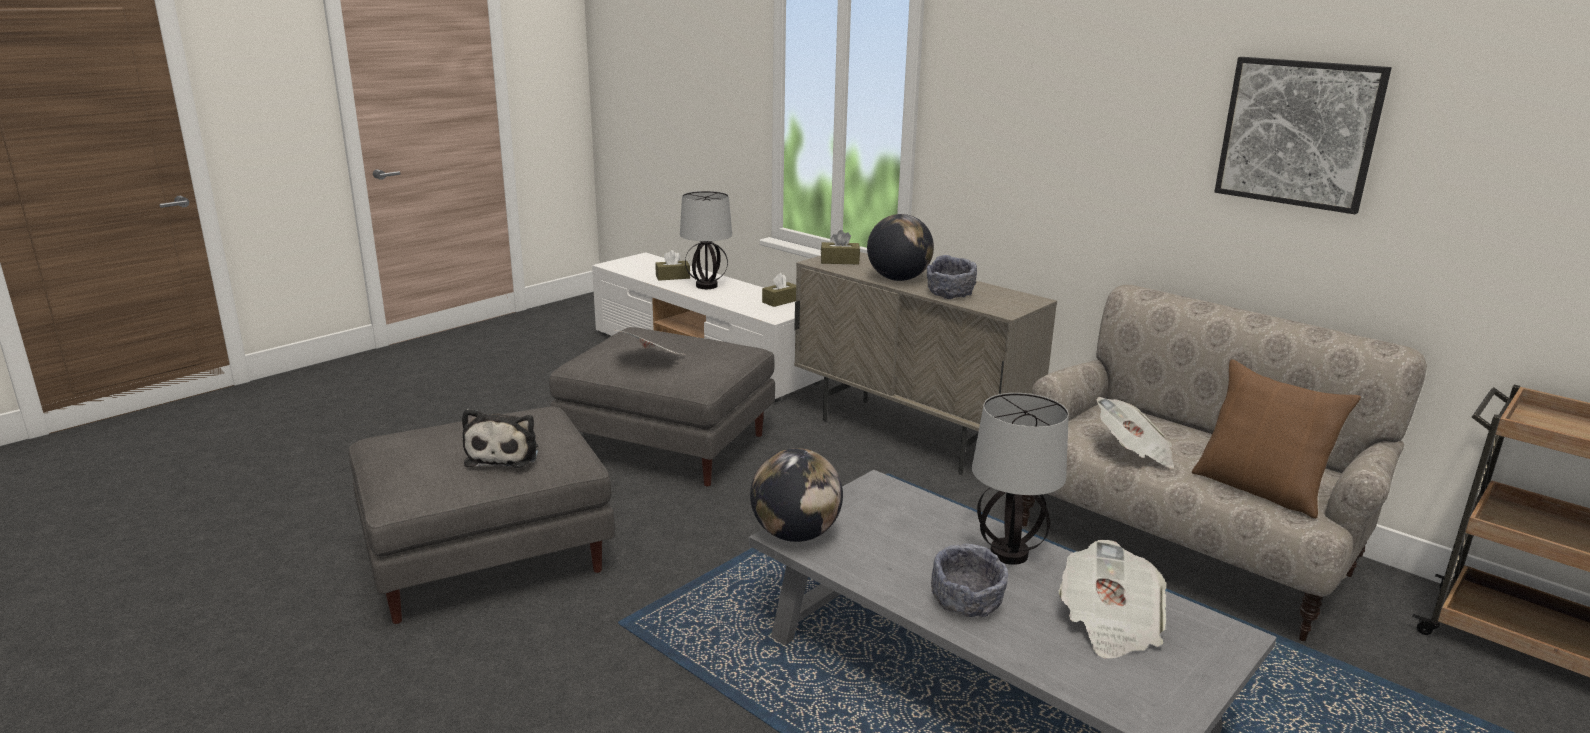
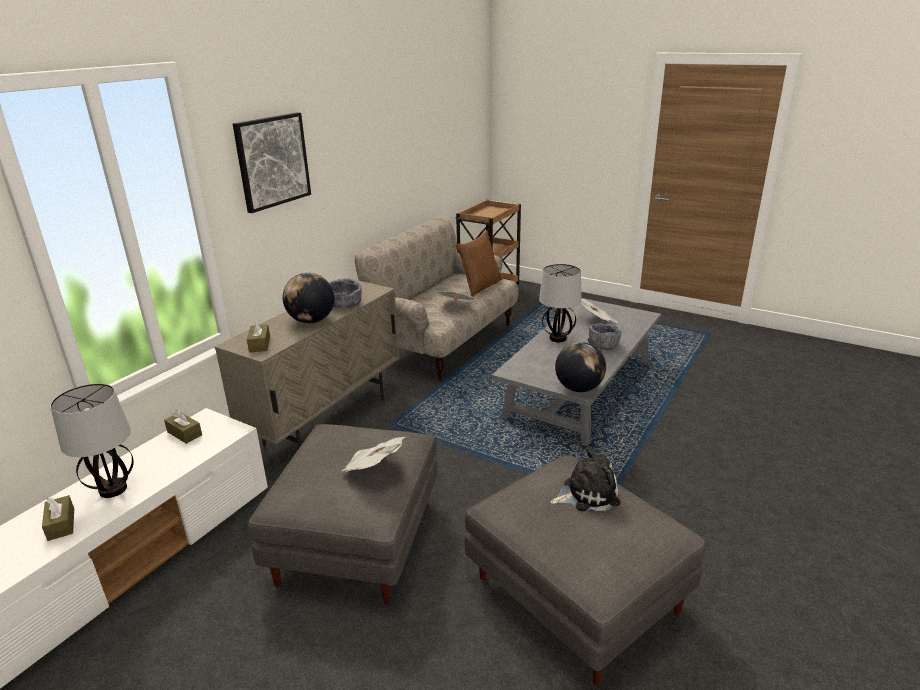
camera: 100 degrees left, 5 degrees up
picture [1214,57,1392,214] -> picture moved to [233,112,311,213]

